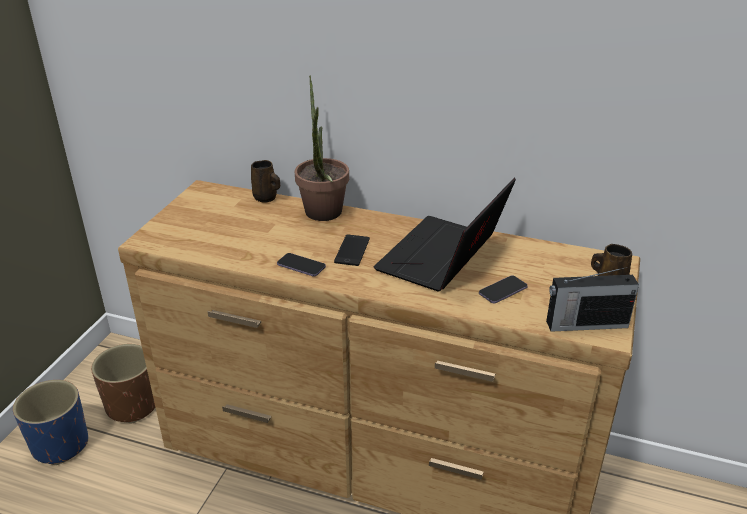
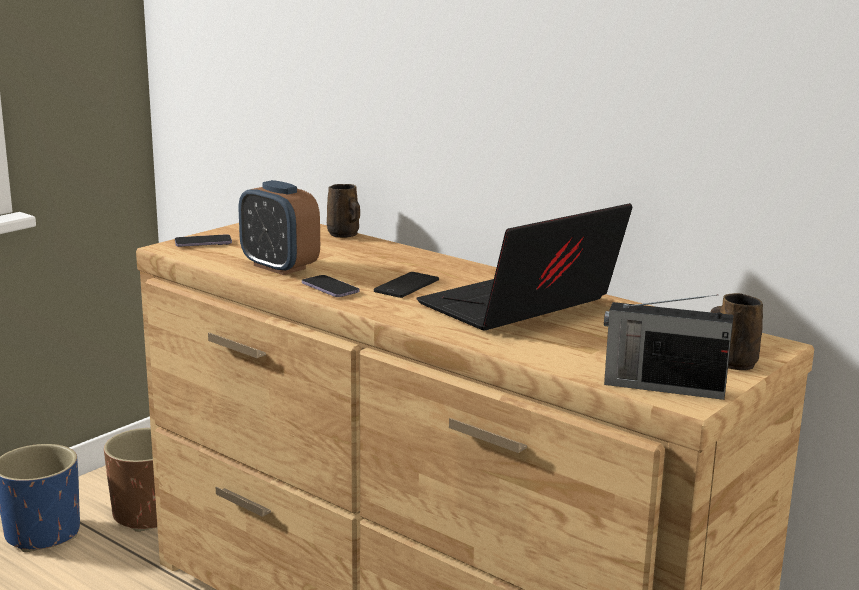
camera: 20 degrees right, 15 degrees down
potted plant [295,75,349,221] -> none
phone [479,275,528,303] -> phone moved to [175,234,232,247]
none -> alarm clock [239,180,320,275]

